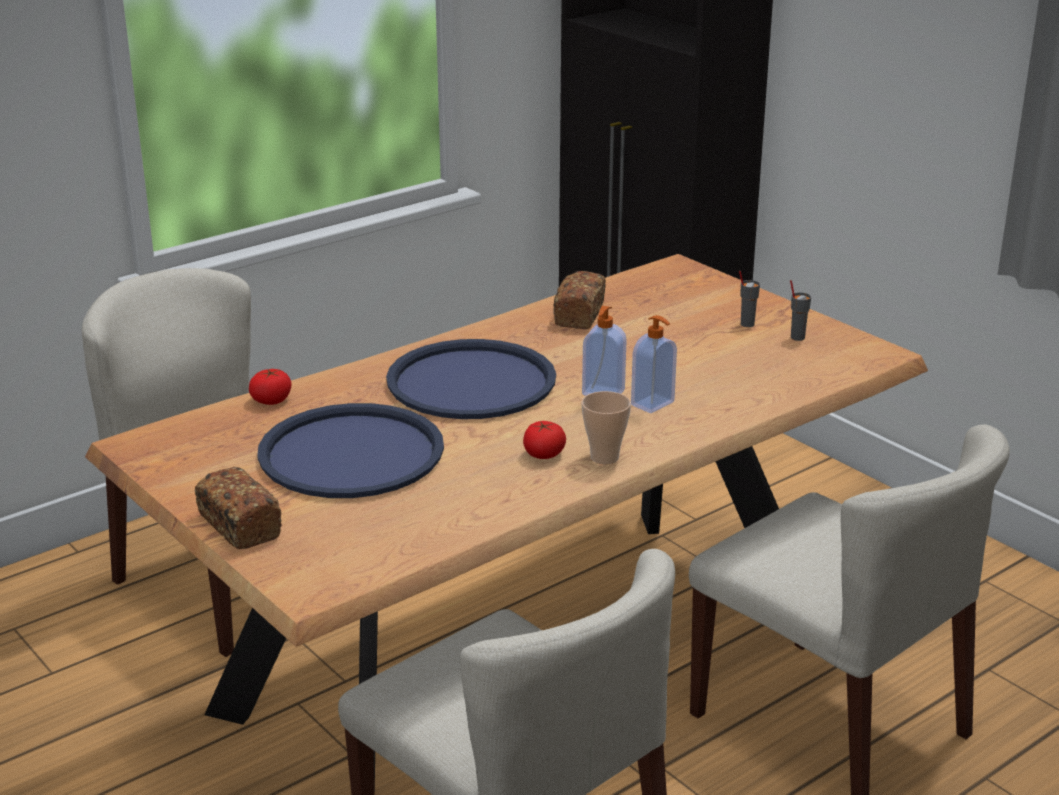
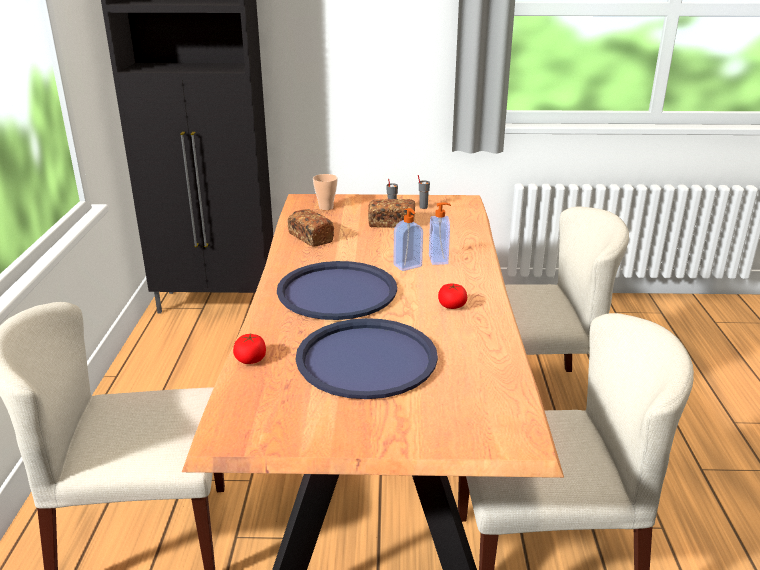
camera: 50 degrees left, 0 degrees up
bread [195,467,282,549] -> bread moved to [368,199,415,228]
cup [581,391,631,465] -> cup moved to [313,174,338,210]

